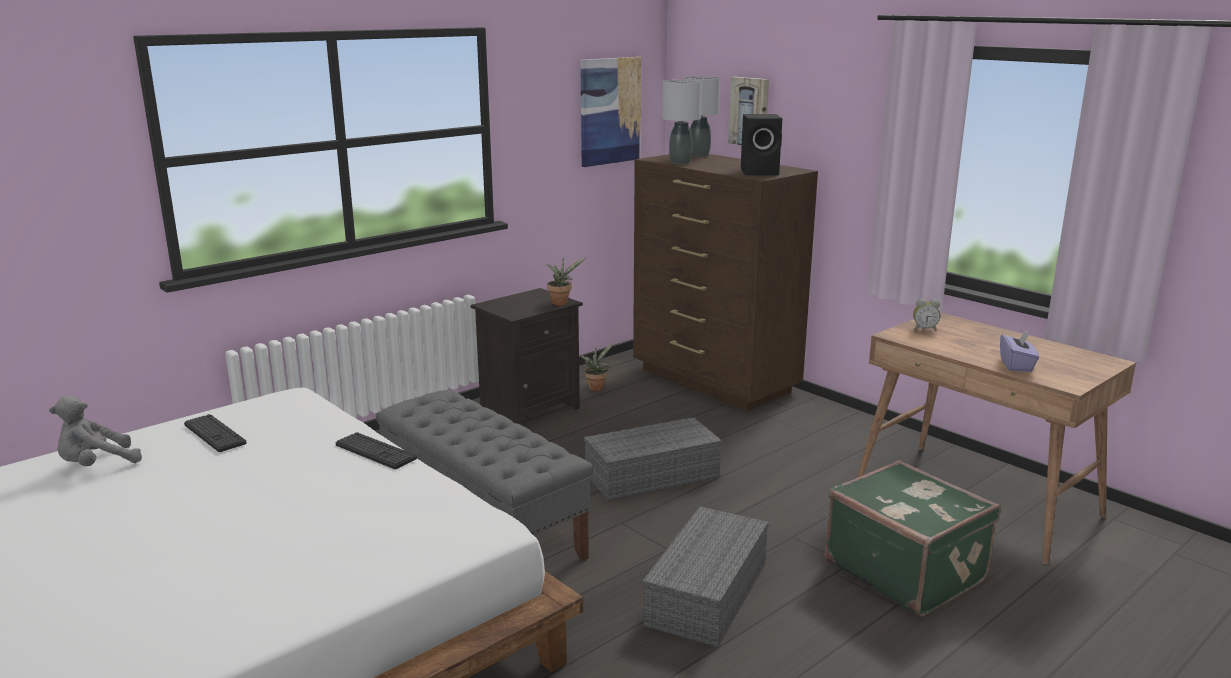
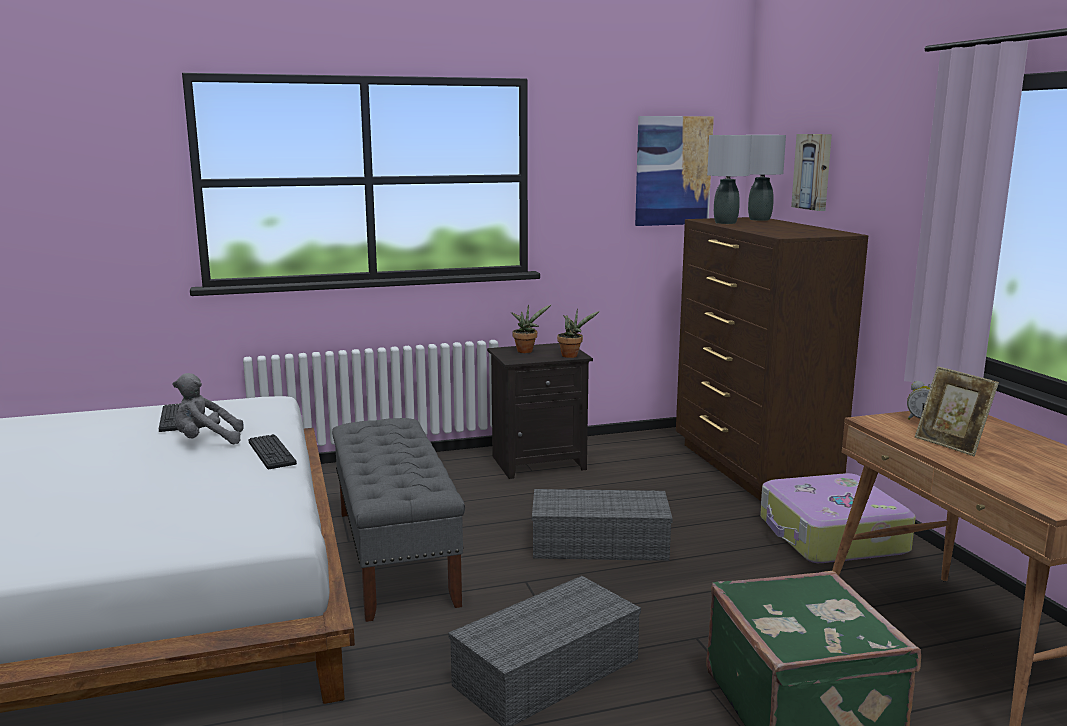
camera: 25 degrees right, 5 degrees down
grey plush toy [49,395,142,466] -> grey plush toy moved to [173,373,244,444]
potted plant [579,343,614,391] -> potted plant moved to [511,304,552,353]
black speaker [741,114,782,176] -> none
purple tissue box [1000,331,1039,372] -> none
none -> suitcase [760,473,916,563]
none -> picture frame [915,366,999,456]

